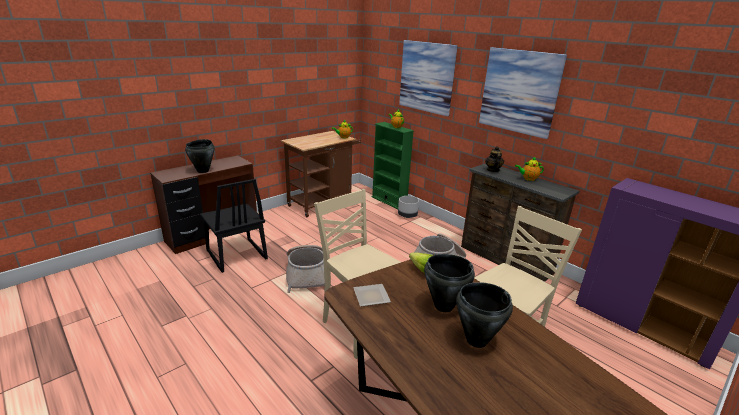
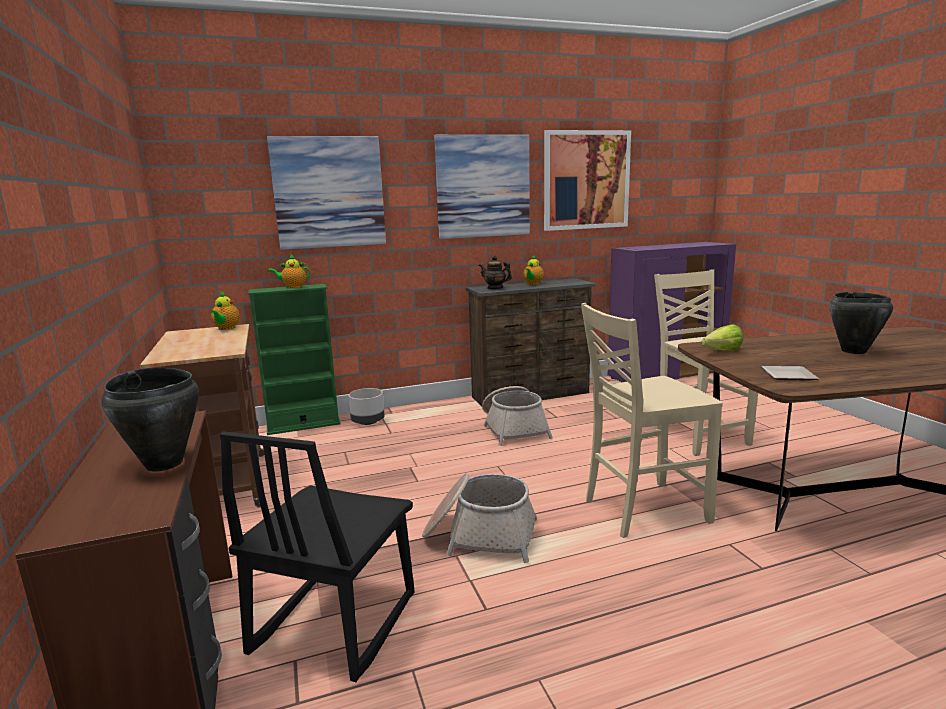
camera: 65 degrees left, 10 degrees down
black chair [200,179,268,273] -> black chair turned 120 degrees clockwise [220,431,415,682]
black cooking pot [424,254,475,312] -> none
none -> picture [544,130,631,231]

